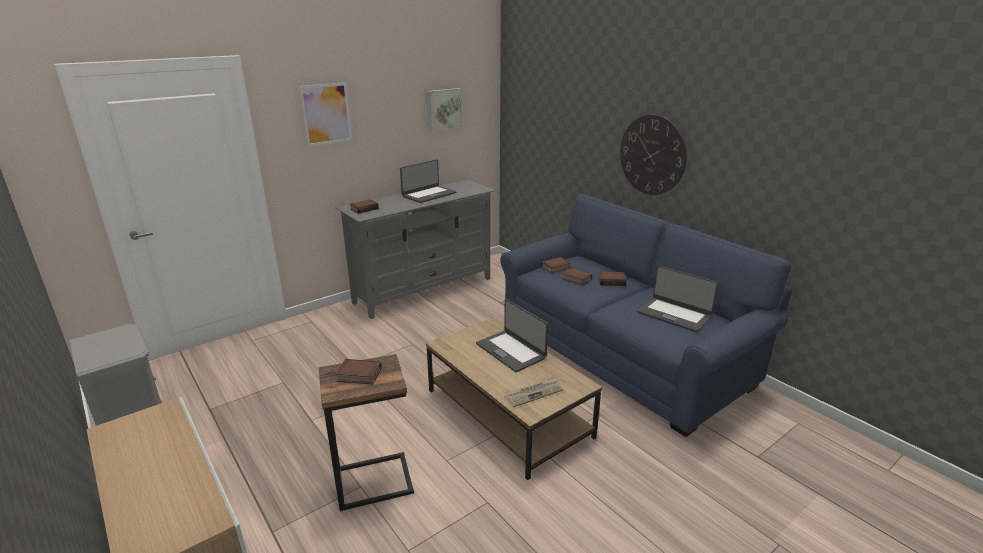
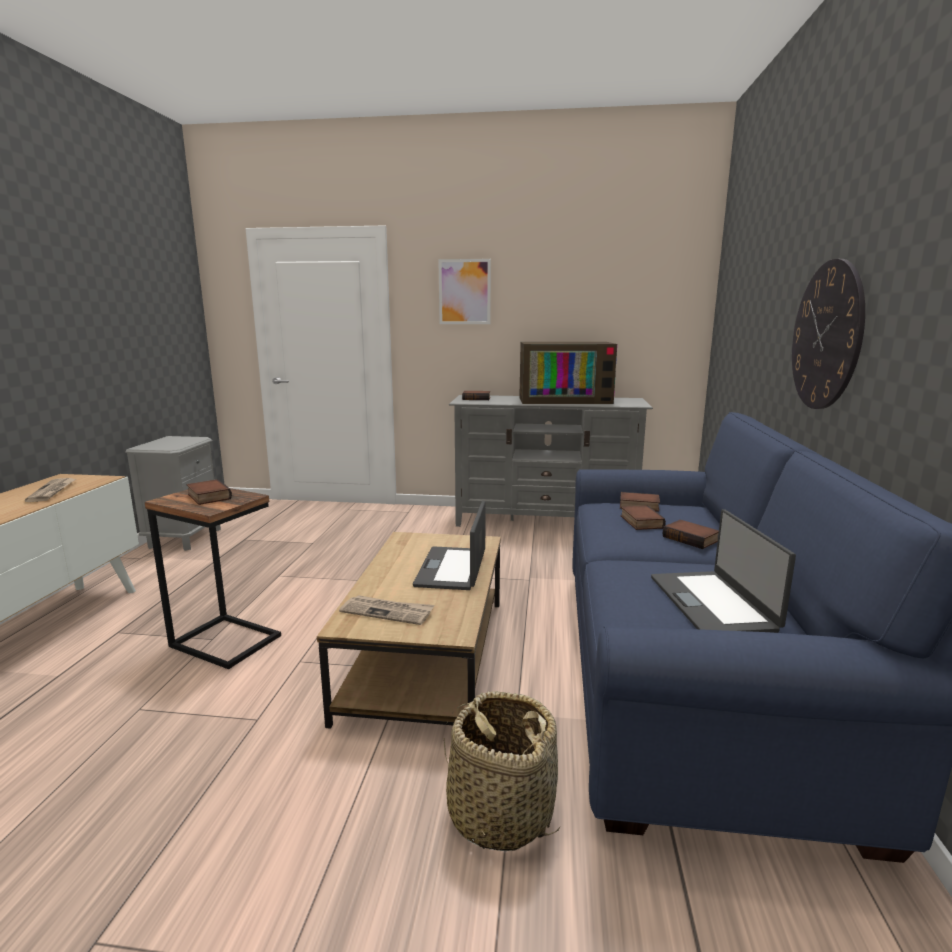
camera: 45 degrees right, 10 degrees down
laptop [400,159,457,203] -> television [519,342,617,404]
picture [426,88,462,132] -> none
none -> newspaper [25,478,76,502]
none -> basket [444,691,560,851]

